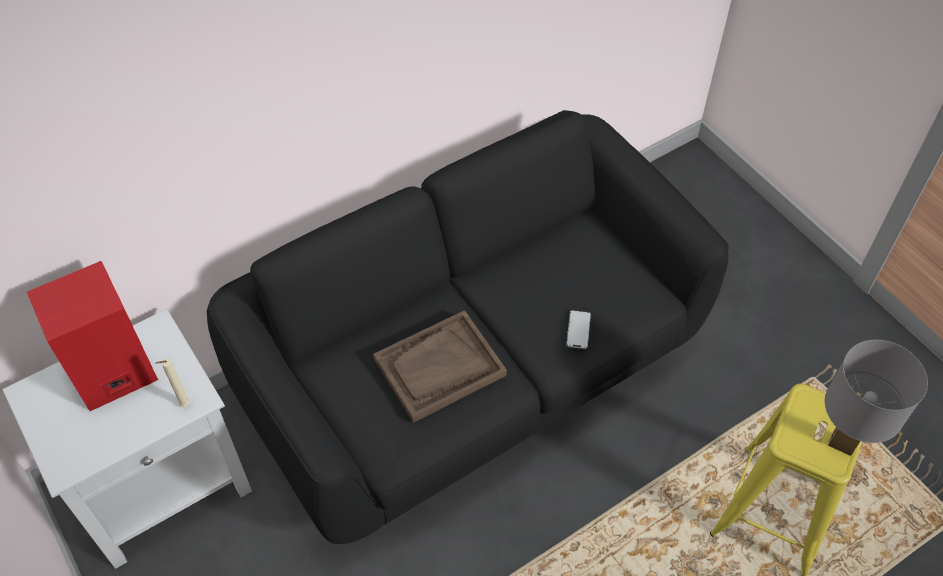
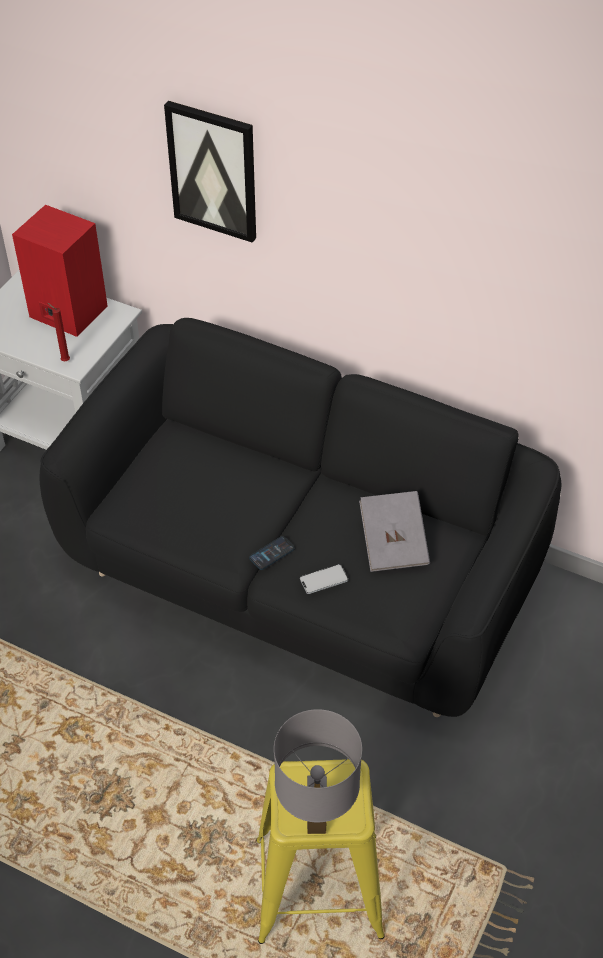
camera: 60 degrees right, 5 degrees down
beige candle [156,358,190,407] -> red candle [48,303,70,361]
brown tray [373,310,507,423] -> none
none -> picture [164,101,256,243]
none -> phone [249,536,294,570]
none -> grey book [359,491,430,572]

